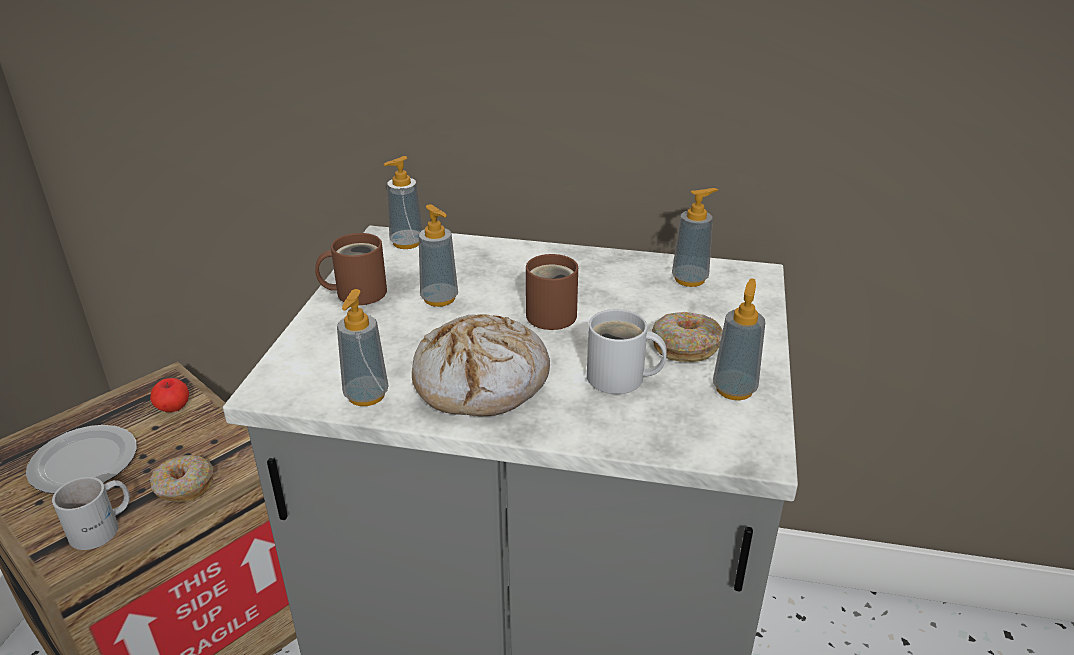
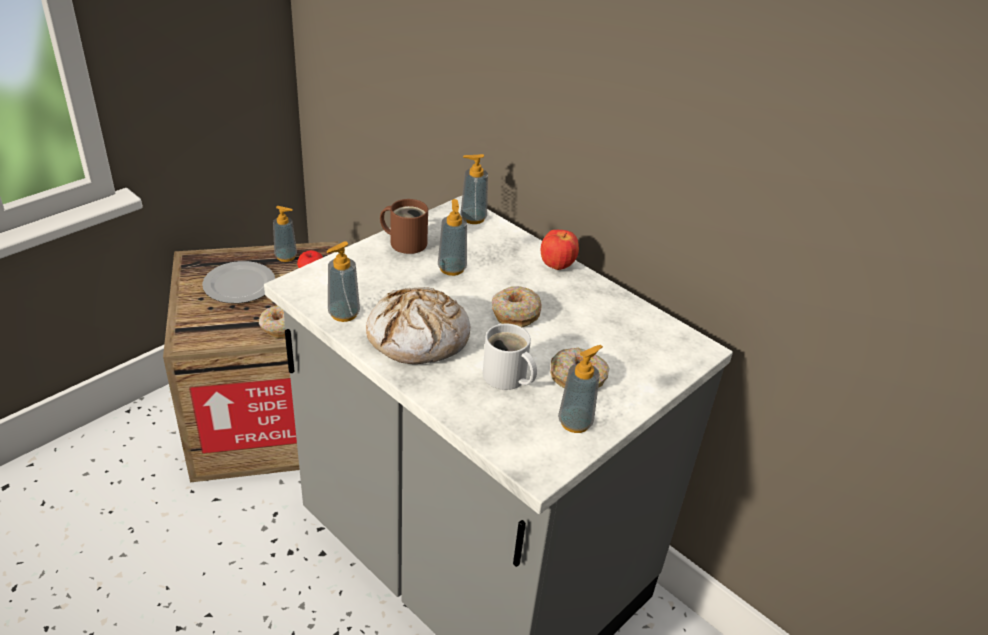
camera: 30 degrees right, 5 degrees up
white mug [52,477,130,550] -> none
brown mug [526,254,578,330] -> donut [492,286,542,327]
soap dispenser [672,188,718,287] -> soap dispenser moved to [273,206,297,262]
none -> apple [541,230,579,270]

